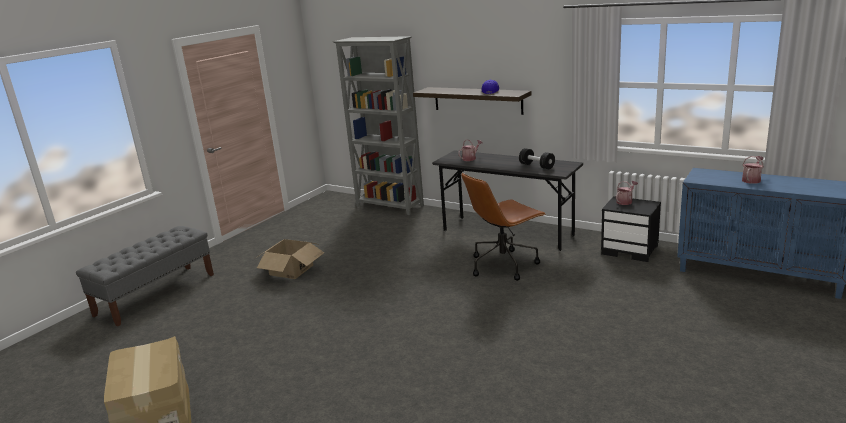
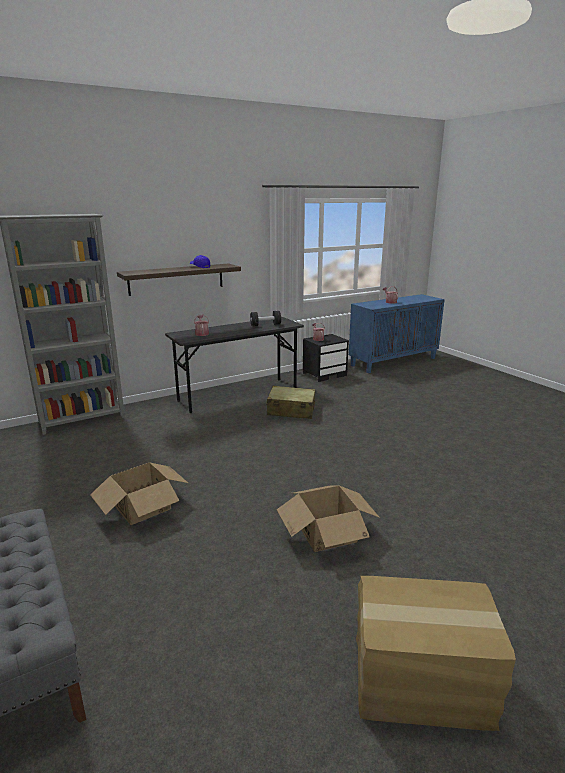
camera: 65 degrees left, 0 degrees up
brown office chair [461,173,546,281] -> beige suitcase [266,386,315,419]
none -> cardboard box [276,485,380,552]

